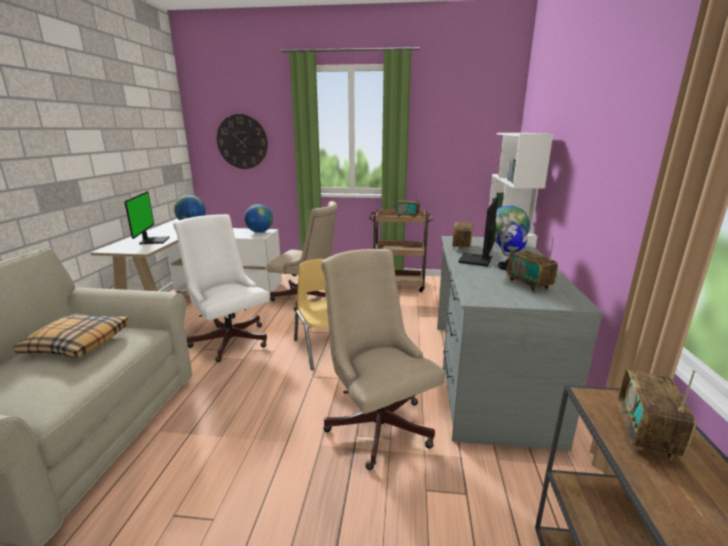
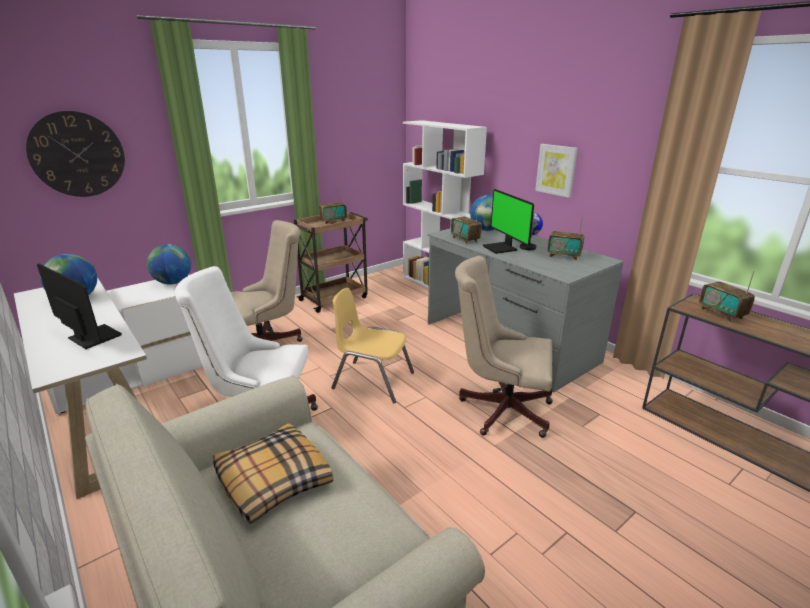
camera: 45 degrees left, 5 degrees up
none -> picture [535,144,578,198]

